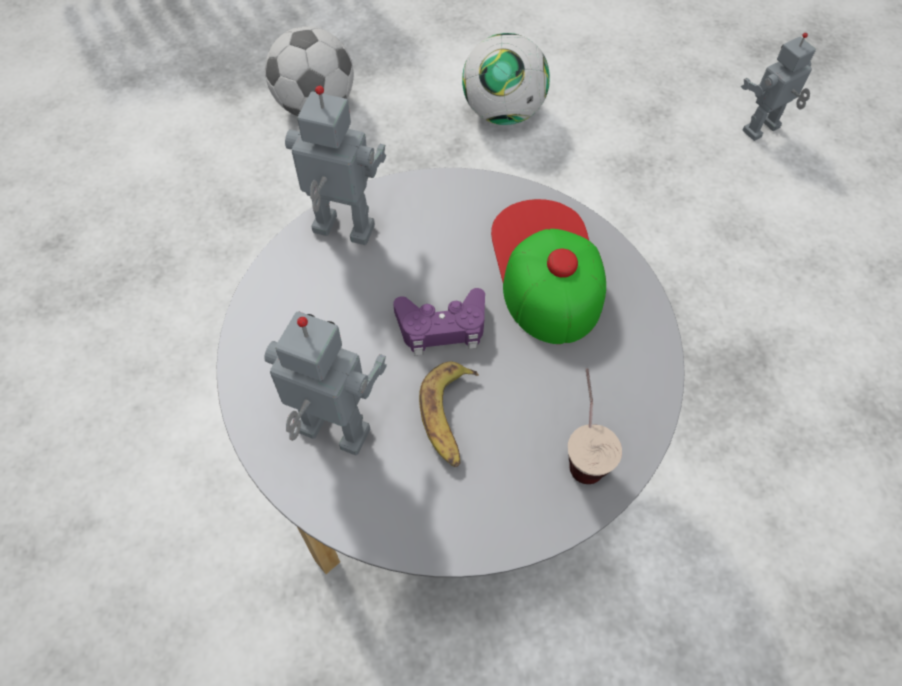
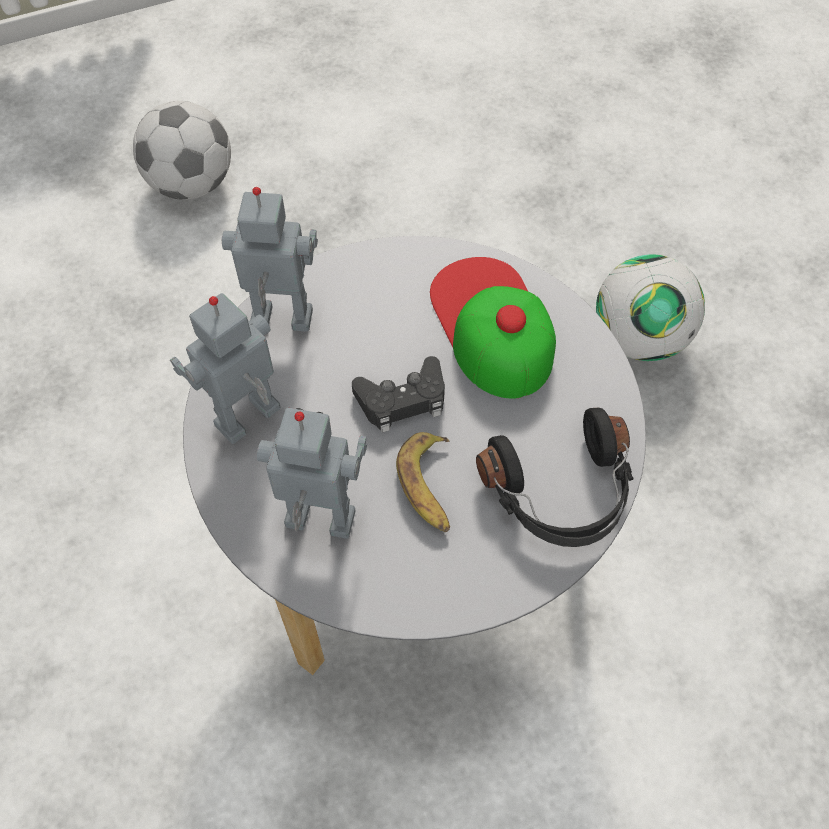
camera: 10 degrees left, 0 degrees up
purple game controller [393,288,485,355] -> black game controller [352,356,445,433]
football [462,33,550,125] -> football moved to [596,254,705,361]
cup [568,368,622,484] -> black headphones [476,408,634,547]
toy robot [741,33,816,141] -> toy robot moved to [170,293,280,444]

